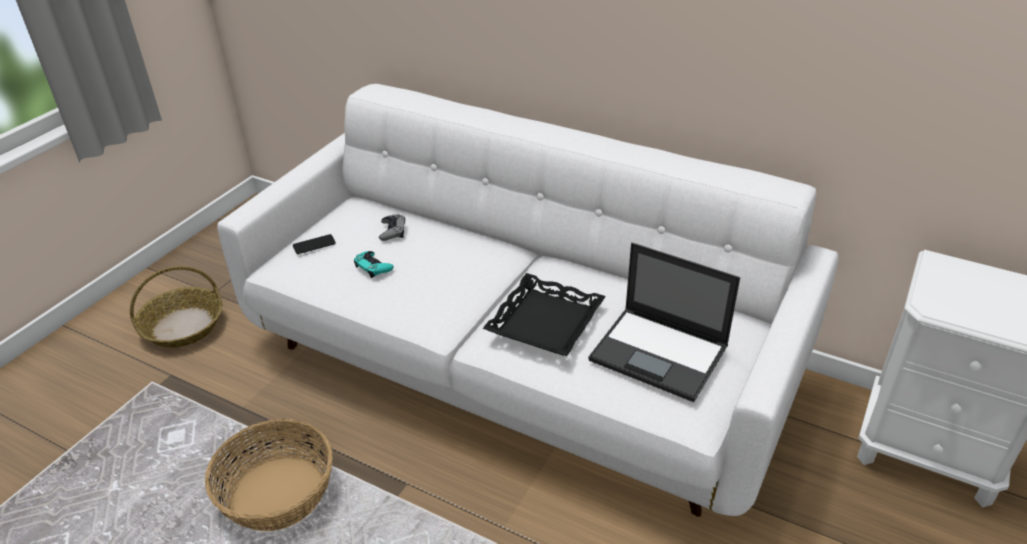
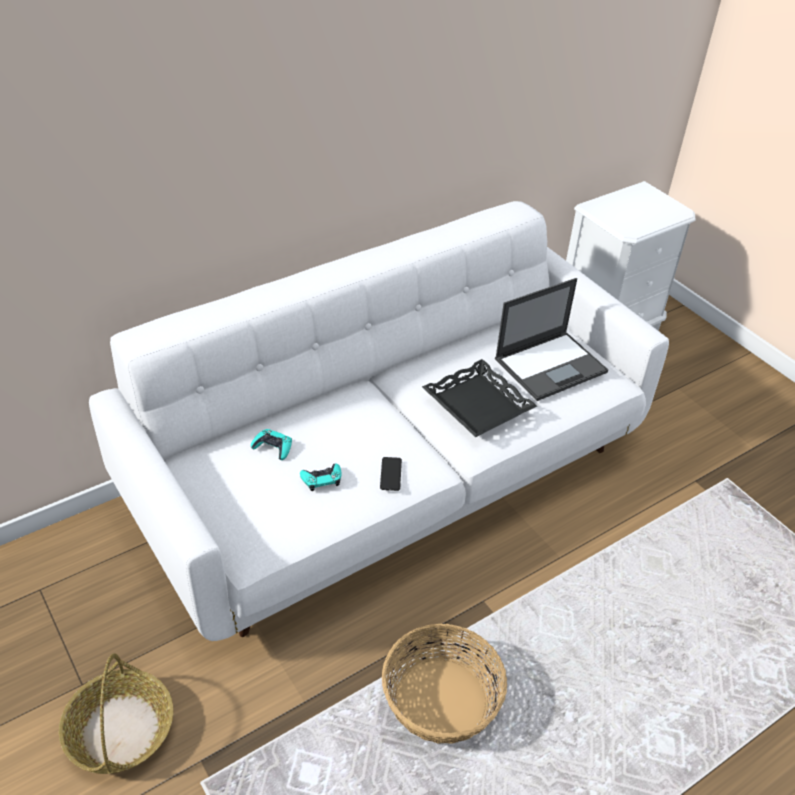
camera: 65 degrees left, 5 degrees up
phone [293,234,335,254] -> phone moved to [380,457,402,491]
grey game controller [379,214,405,241] -> turquoise game controller [251,429,292,460]

